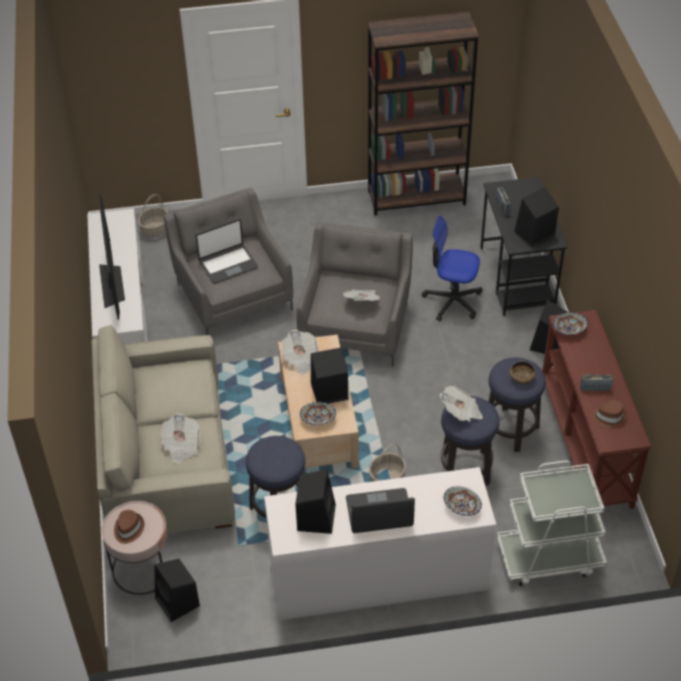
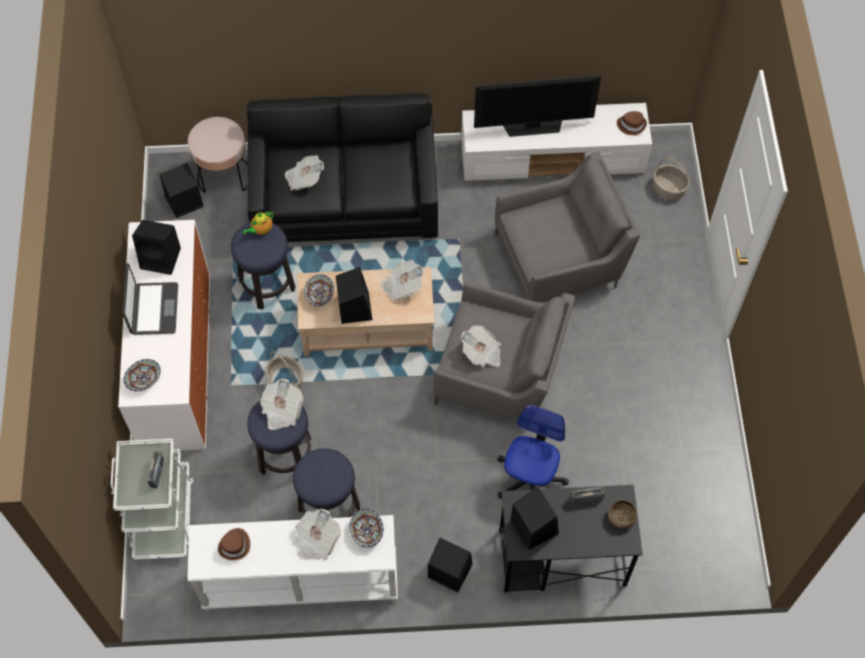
camera: 95 degrees right, 15 degrees up
beige sofa [91,325,235,533] -> black sofa [247,93,438,242]
brown hat [114,510,144,544] -> brown hat moved to [617,111,647,135]
laptop [195,219,258,284] -> none
brown bookcase [368,11,479,216] -> none
bowl [510,361,536,385] -> bowl moved to [608,500,637,529]
brown console table [542,310,652,509] -> white console table [187,515,398,612]
radio [580,375,613,391] -> radio moved to [148,451,164,488]
none -> teapot [243,211,274,235]
none -> newspaper [295,509,341,560]

